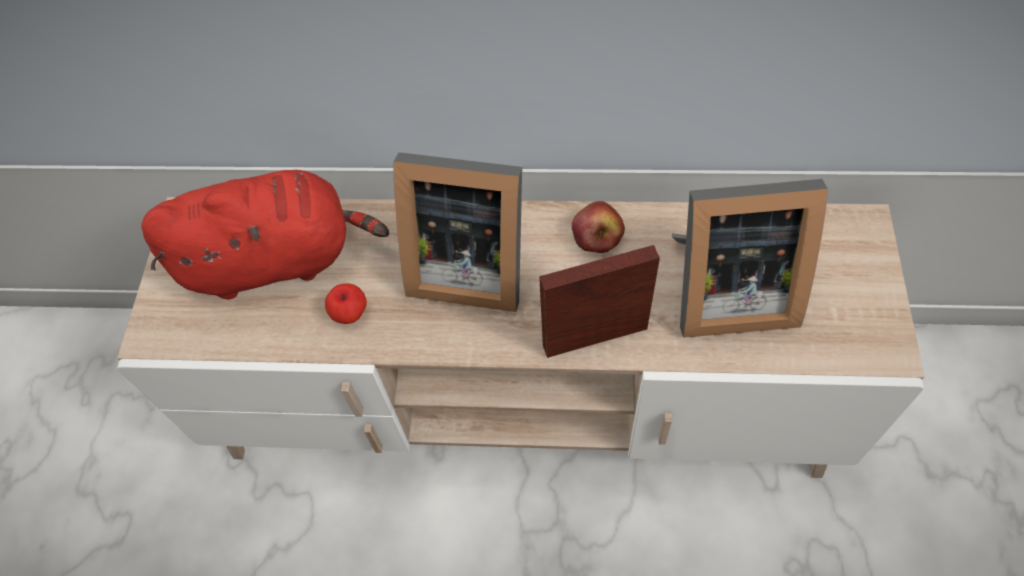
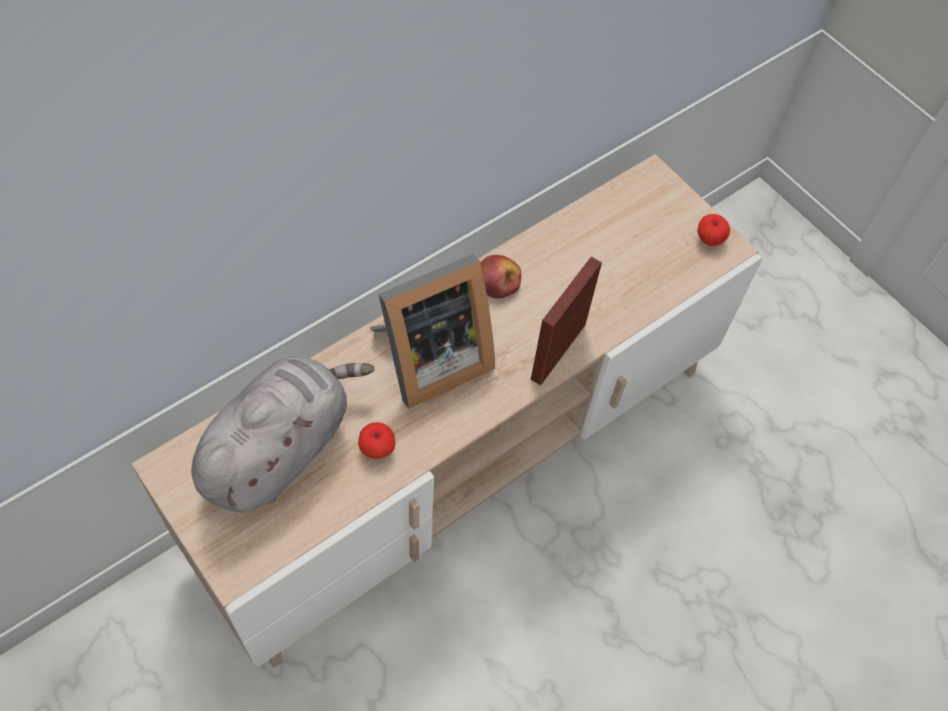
camera: 50 degrees left, 0 degrees up
red plush toy [141,170,389,300] -> grey plush toy [191,356,374,512]
picture frame [672,179,828,338] -> none
none -> apple [697,214,730,246]

